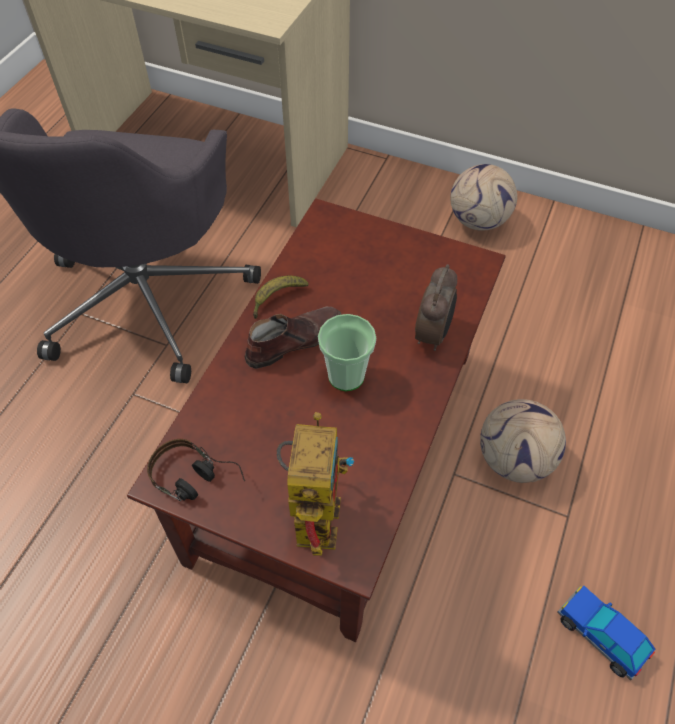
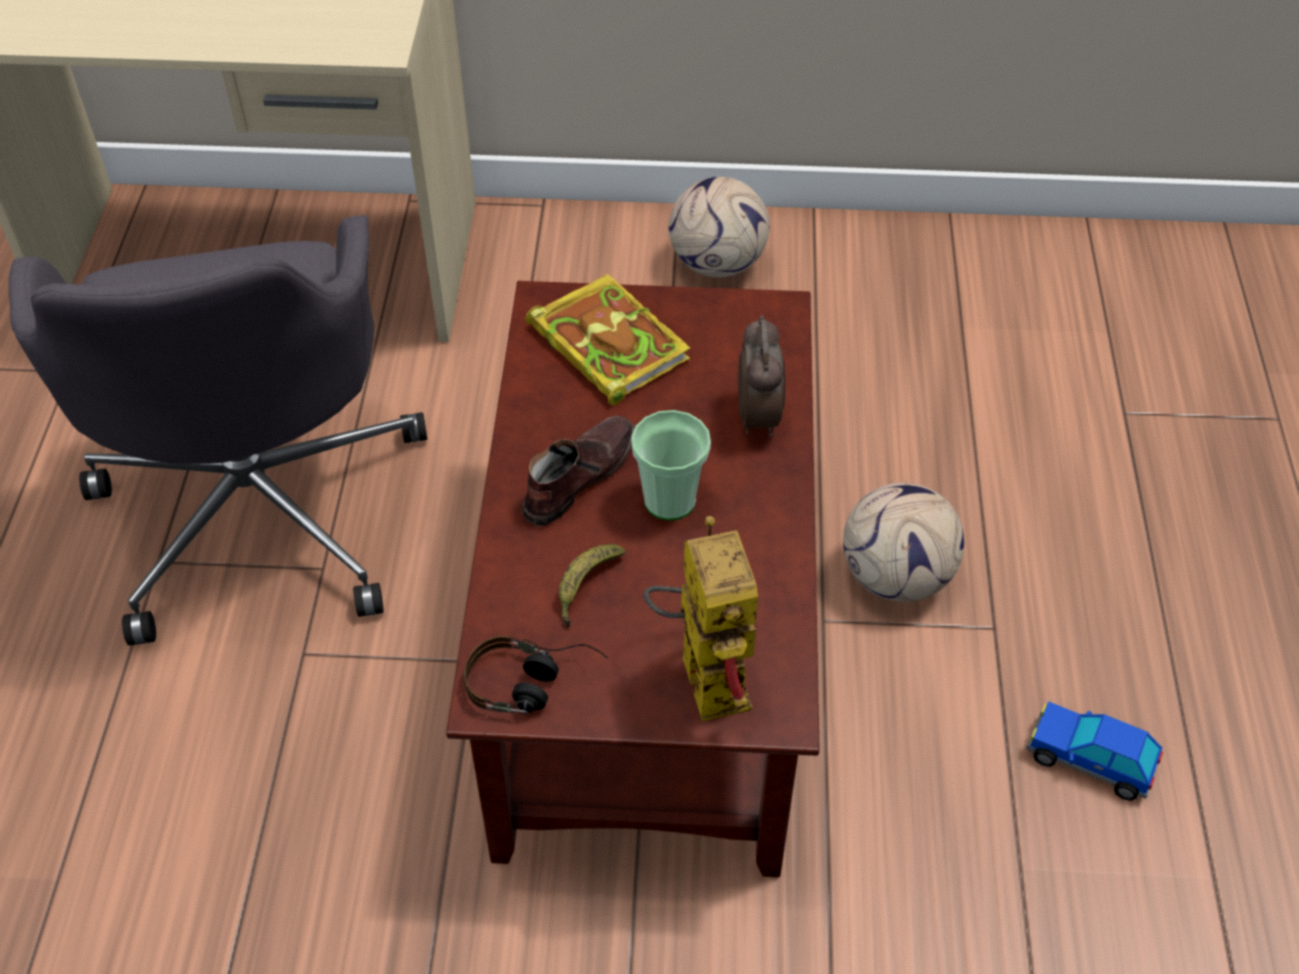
camera: 20 degrees left, 5 degrees down
banana [253,276,309,319] -> banana moved to [559,544,626,627]
none -> book [525,274,690,405]

